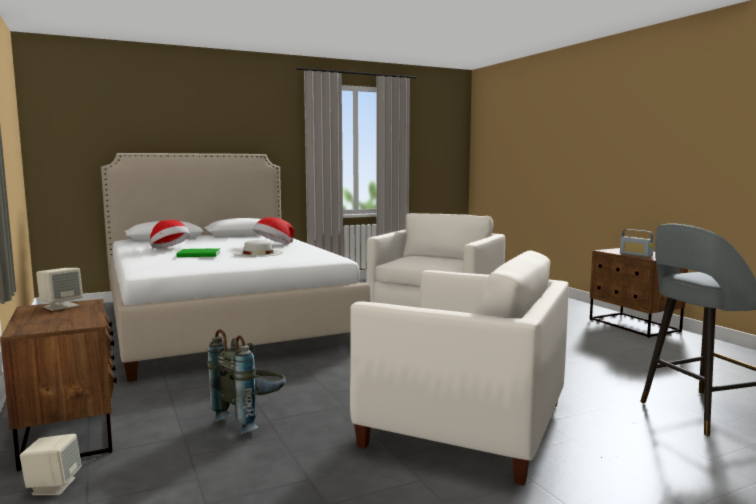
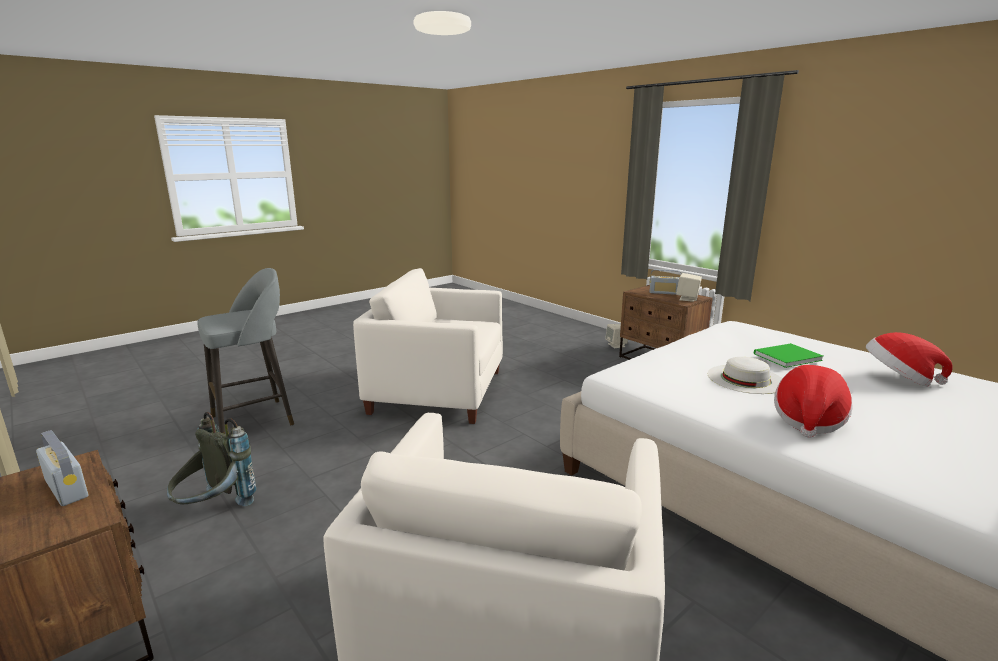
camera: 165 degrees right, 10 degrees up
grey backpack [207,329,286,434] -> grey backpack moved to [167,412,256,506]
none -> radio [650,269,682,295]

